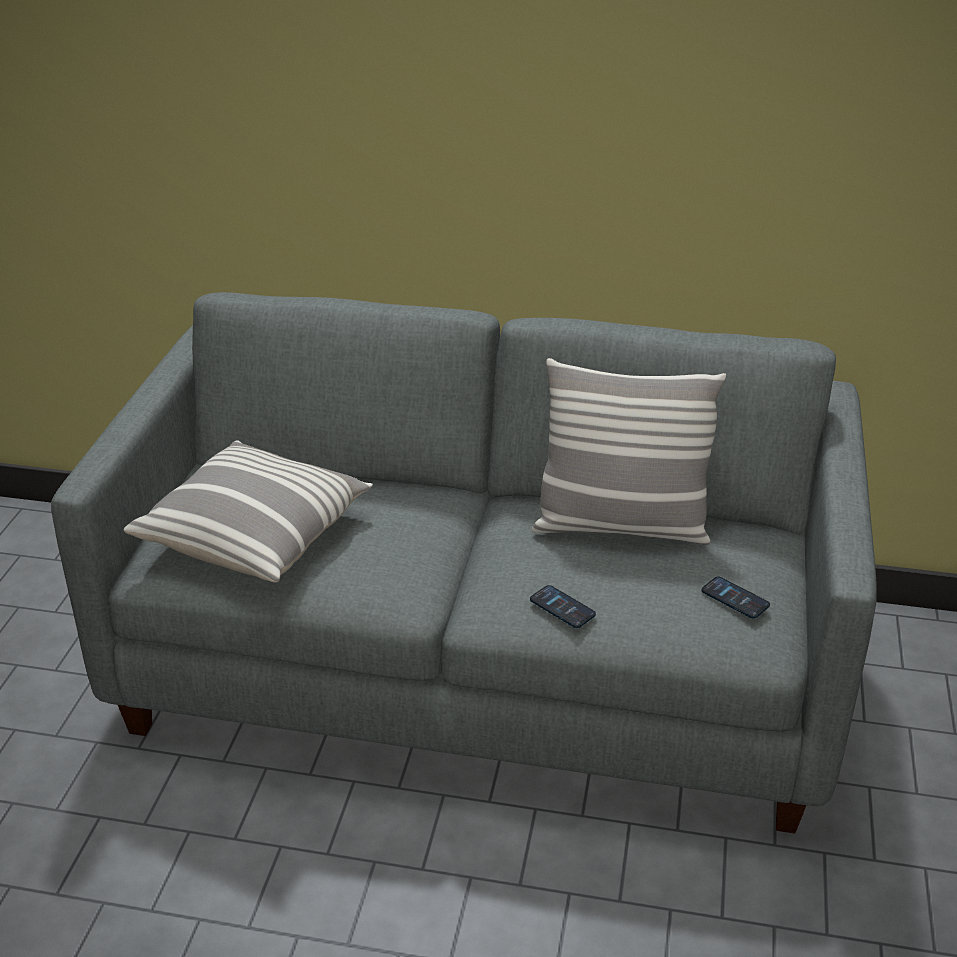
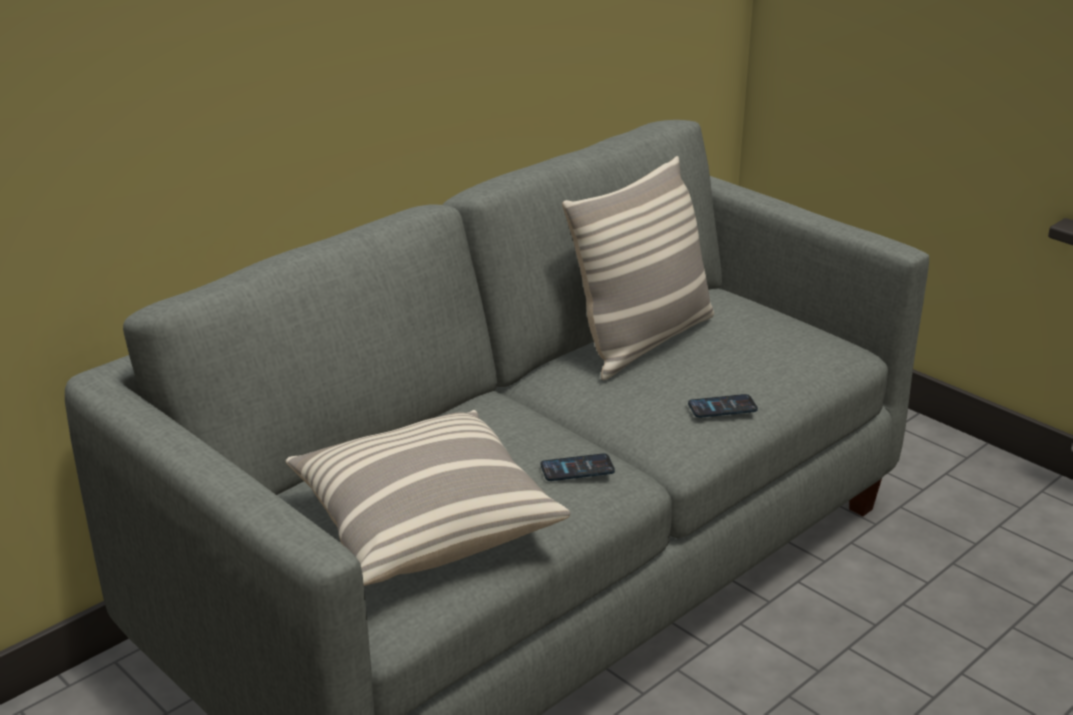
camera: 55 degrees left, 5 degrees down
phone [702,576,770,619] -> phone moved to [541,453,615,481]

